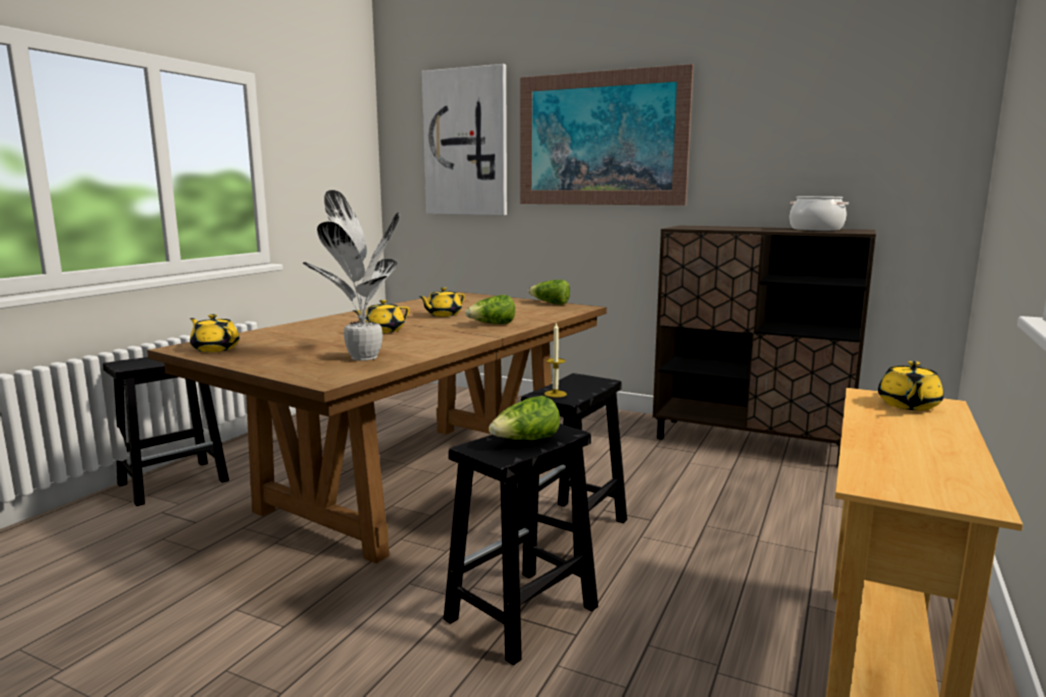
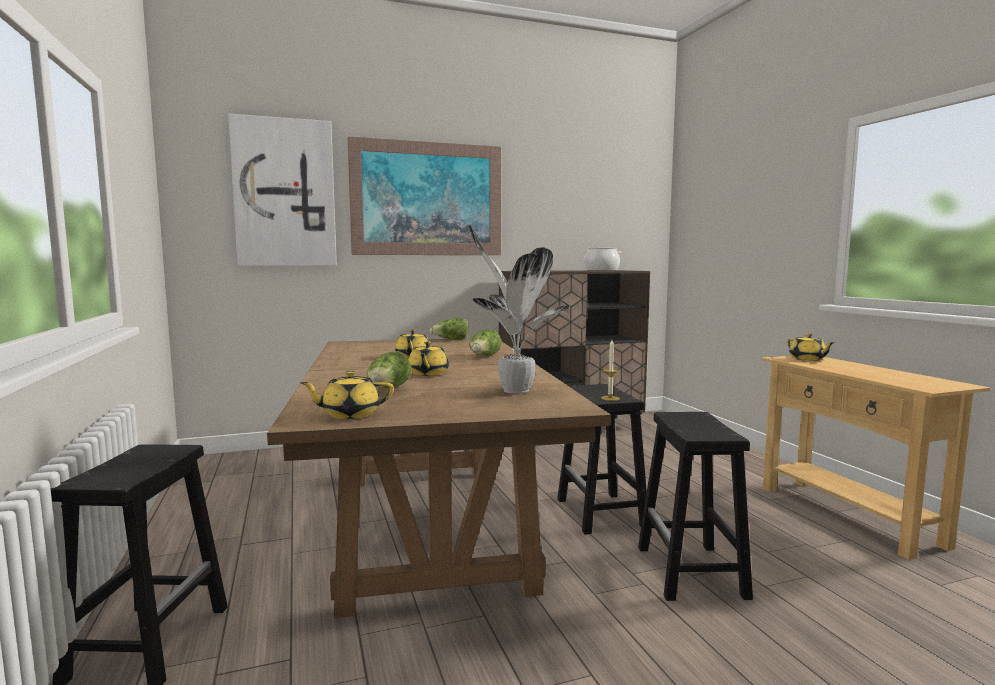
camera: 45 degrees left, 5 degrees down
lettuce [489,396,560,440] -> lettuce moved to [367,352,411,388]

